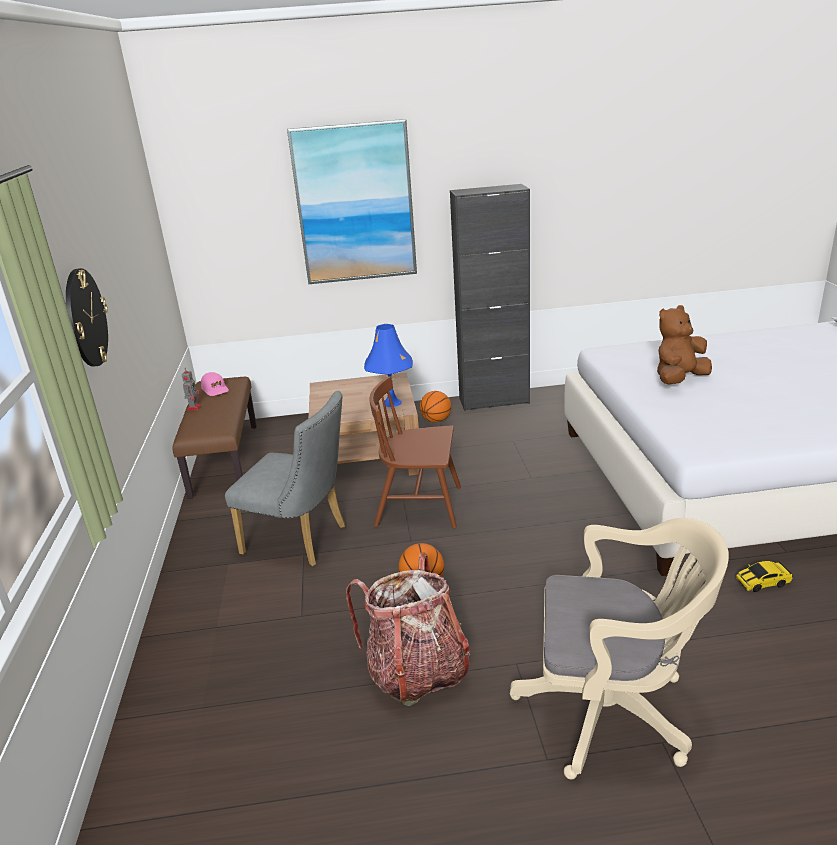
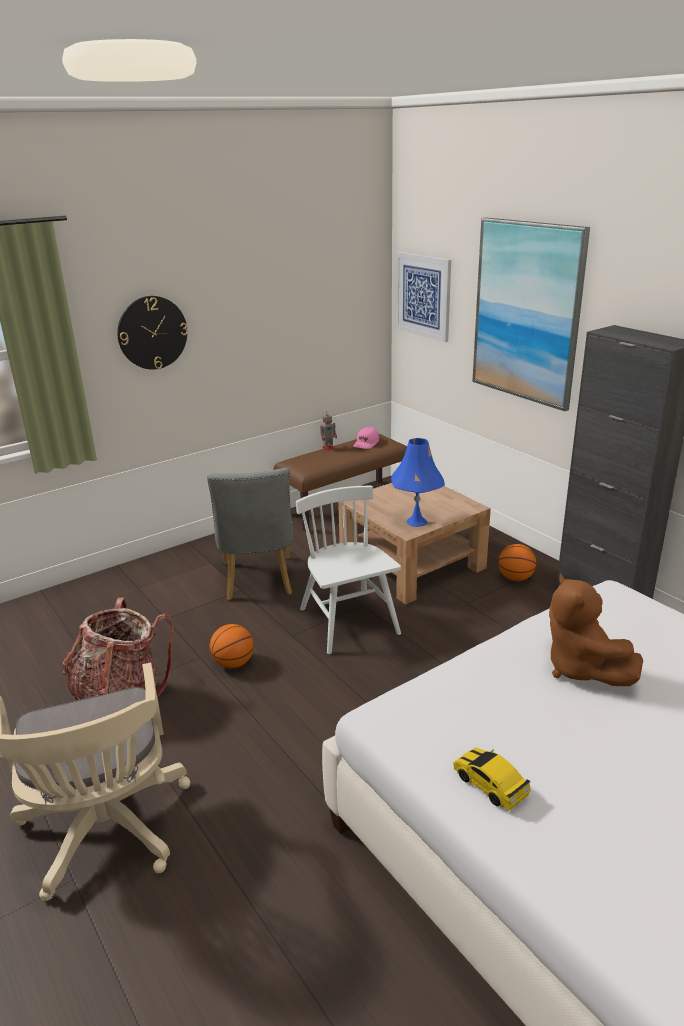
camera: 60 degrees right, 0 degrees up
brown chair [369,376,461,528] -> white chair [296,486,401,654]
brown plush toy [657,305,712,384] -> brown plush toy turned 135 degrees counterclockwise [549,573,643,686]
toy car [736,561,793,592] -> toy car moved to [454,747,531,811]
none -> picture [395,252,451,342]

